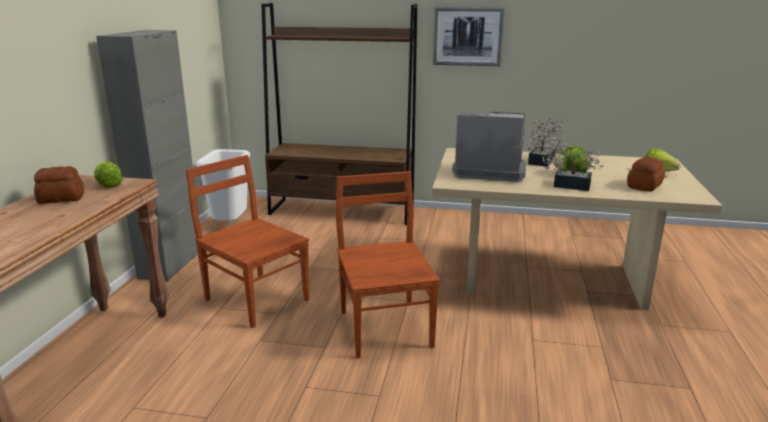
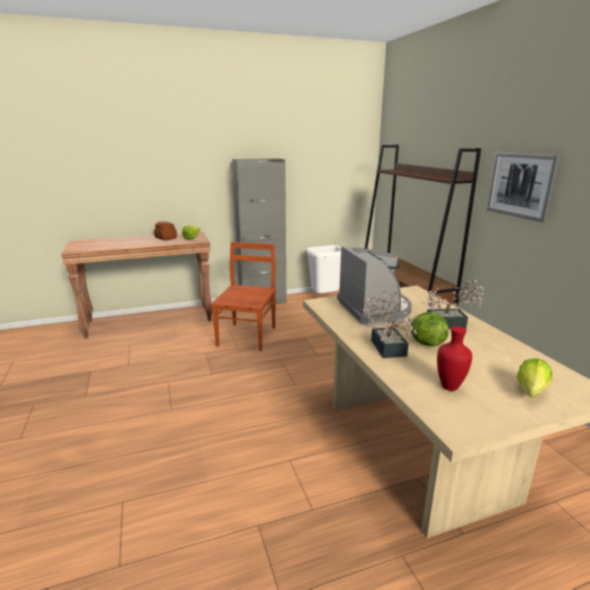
camera: 60 degrees right, 0 degrees up
brown chair [336,171,440,359] -> none
bread [627,157,665,191] -> red vase [437,326,472,391]

